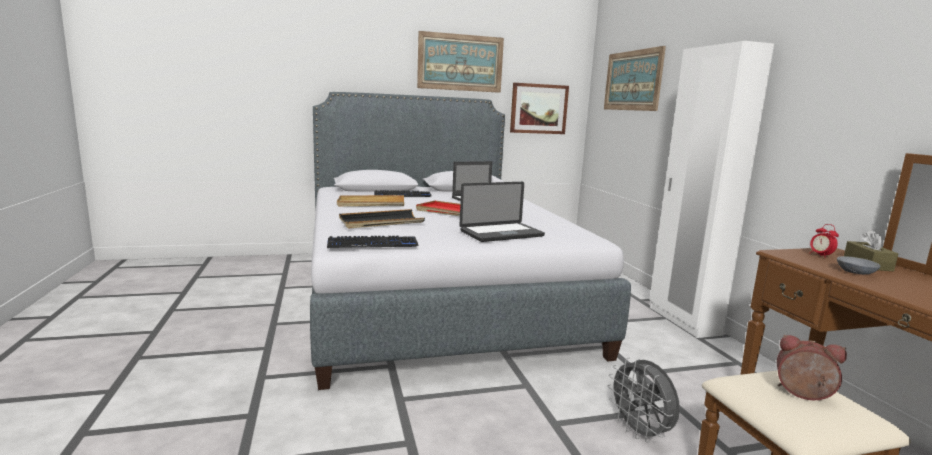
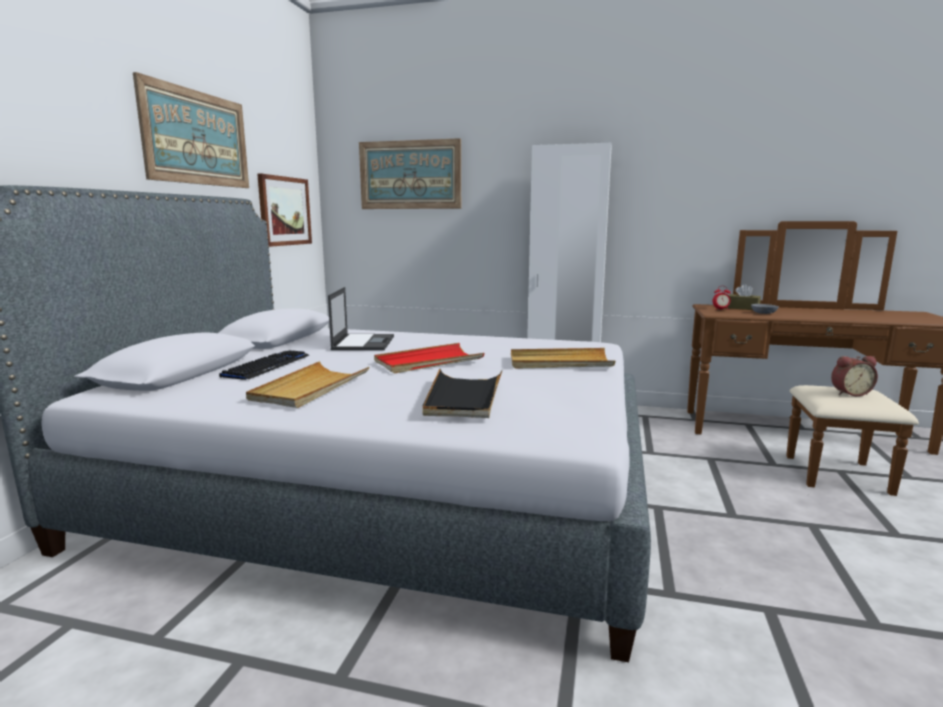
camera: 60 degrees left, 0 degrees up
keyboard [327,236,418,248] -> none
laptop [460,182,545,242] -> beige tray [511,348,616,369]
grey fan [607,357,680,443] -> none
alarm clock [777,335,847,400] -> alarm clock turned 150 degrees counterclockwise [831,356,878,396]

